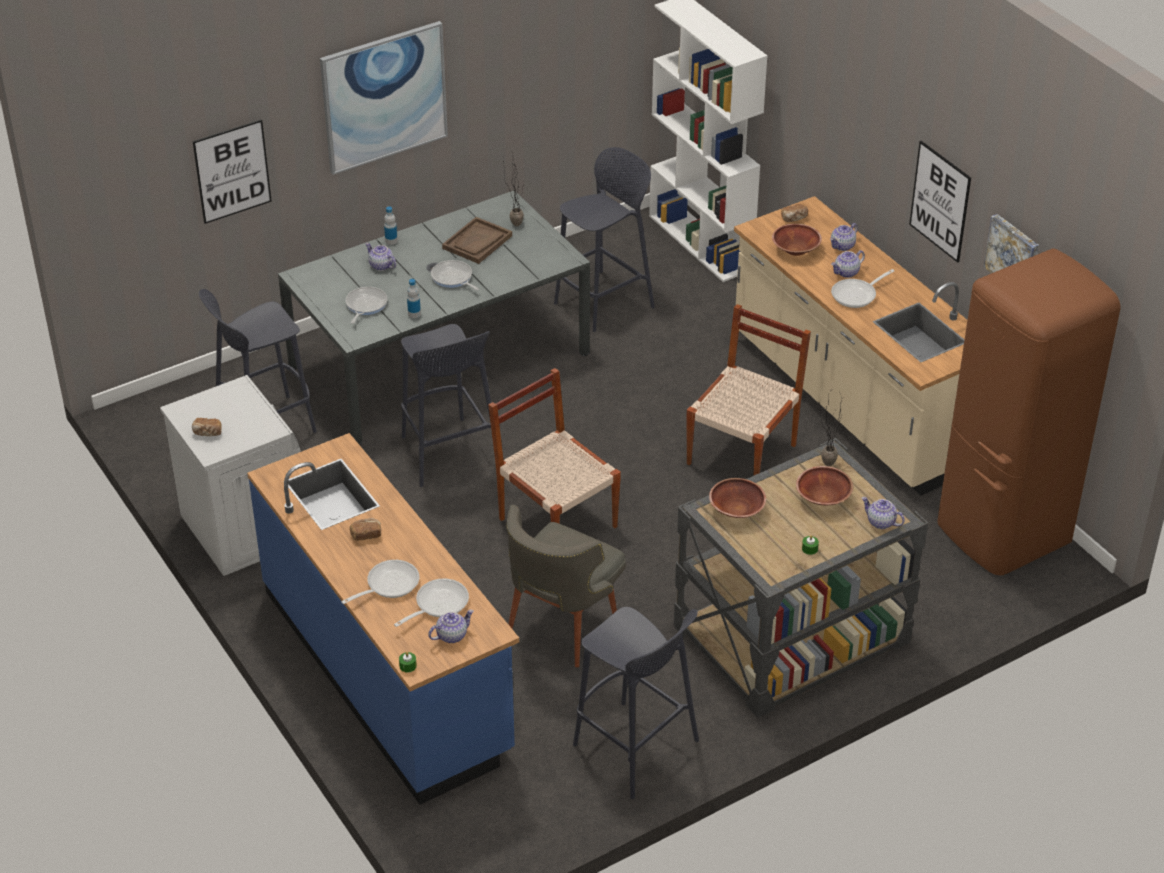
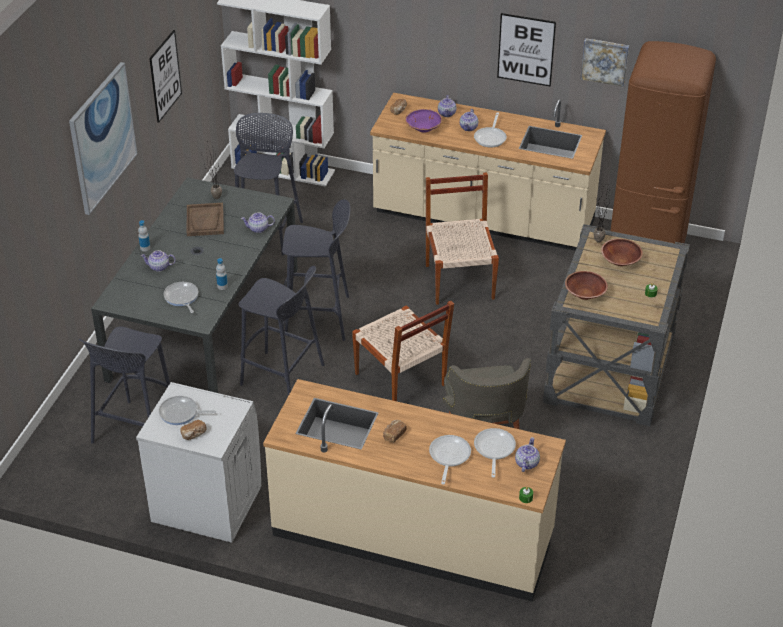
camera: 40 degrees left, 0 degrees up
picture [192,119,272,224] -> picture moved to [149,30,182,123]
blue counter [247,433,519,805] -> beige counter [263,379,566,602]
frying pan [431,260,479,291] -> frying pan moved to [159,396,216,425]
chair [488,368,621,528] -> chair turned 135 degrees counterclockwise [352,301,454,401]
grey stool [573,607,699,799] -> grey stool moved to [282,199,350,341]
brown bowl [772,224,822,256] -> purple bowl [405,109,442,133]
teapot [862,497,905,529] -> teapot moved to [241,212,275,233]

